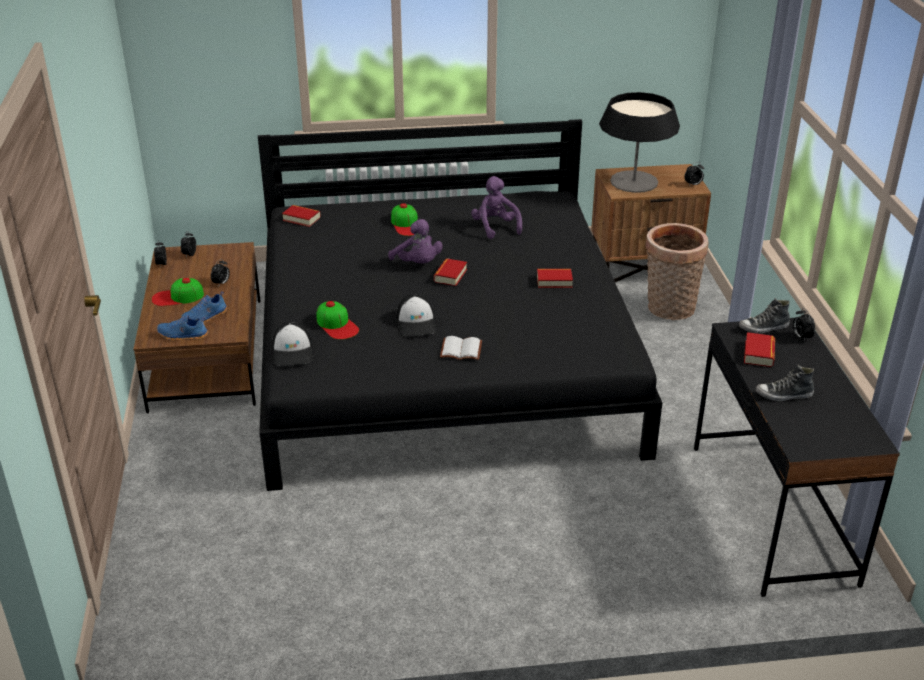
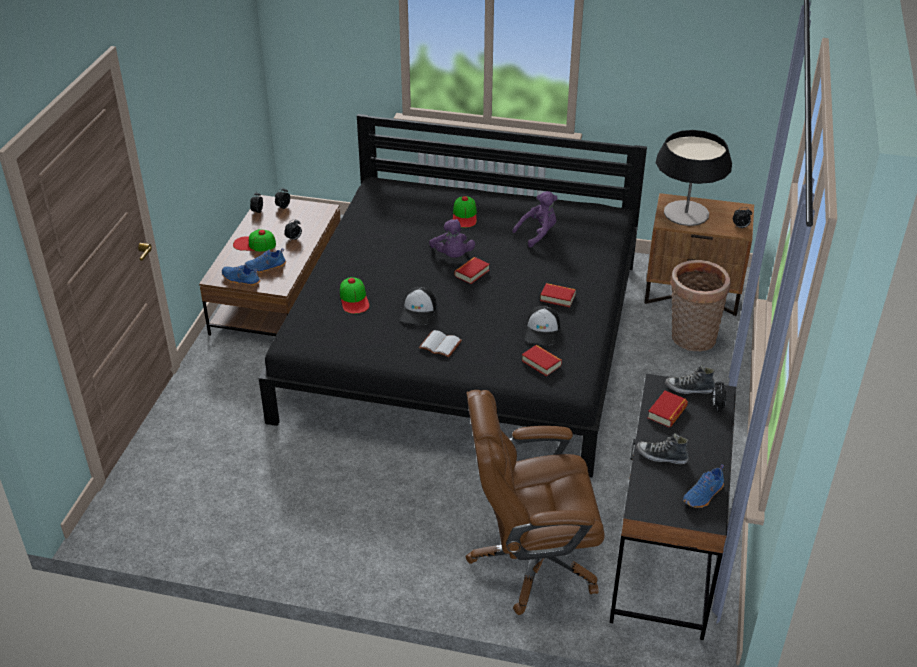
camera: 20 degrees right, 5 degrees up
cap [272,322,312,366] -> cap moved to [524,306,560,345]
book [282,205,321,227] -> book moved to [522,345,562,376]
purple plush toy [471,176,522,239] -> purple plush toy turned 60 degrees clockwise [512,191,558,248]
none -> brown office chair [466,390,604,615]
none -> blue shoe [683,464,724,508]

